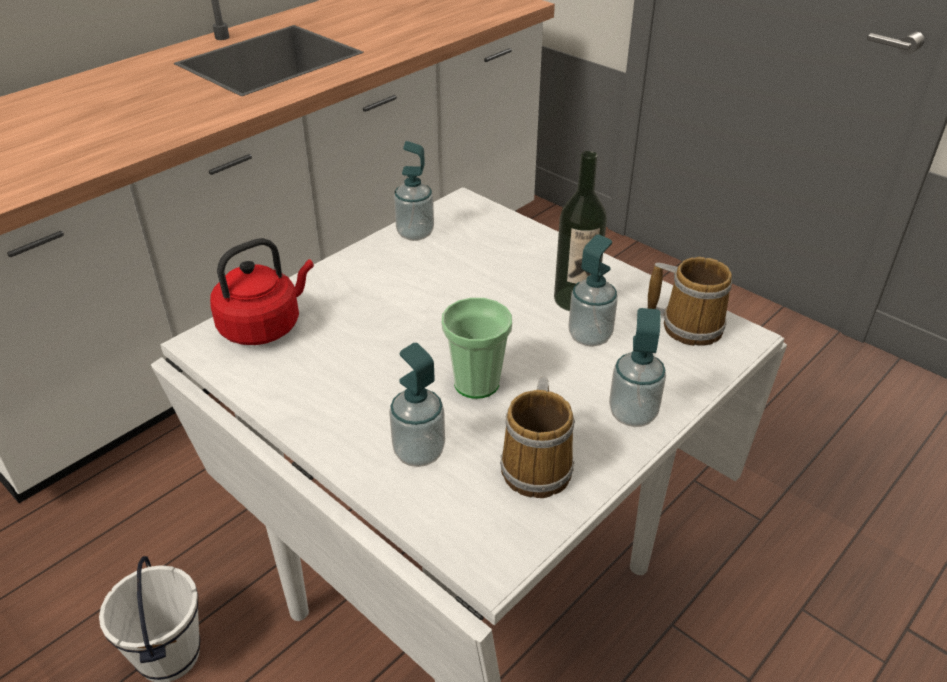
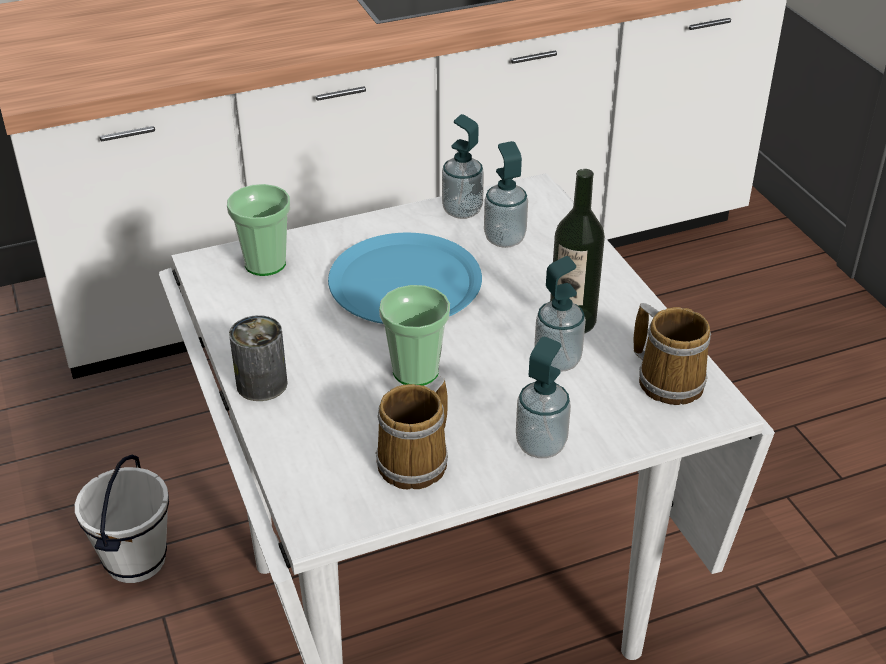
camera: 25 degrees right, 0 degrees up
red kettle [210,238,314,345] -> cup [227,184,290,276]
soap dispenser [389,343,445,467] -> soap dispenser moved to [484,141,528,248]
none -> can [229,315,288,401]
none -> blue plate [328,233,482,324]

